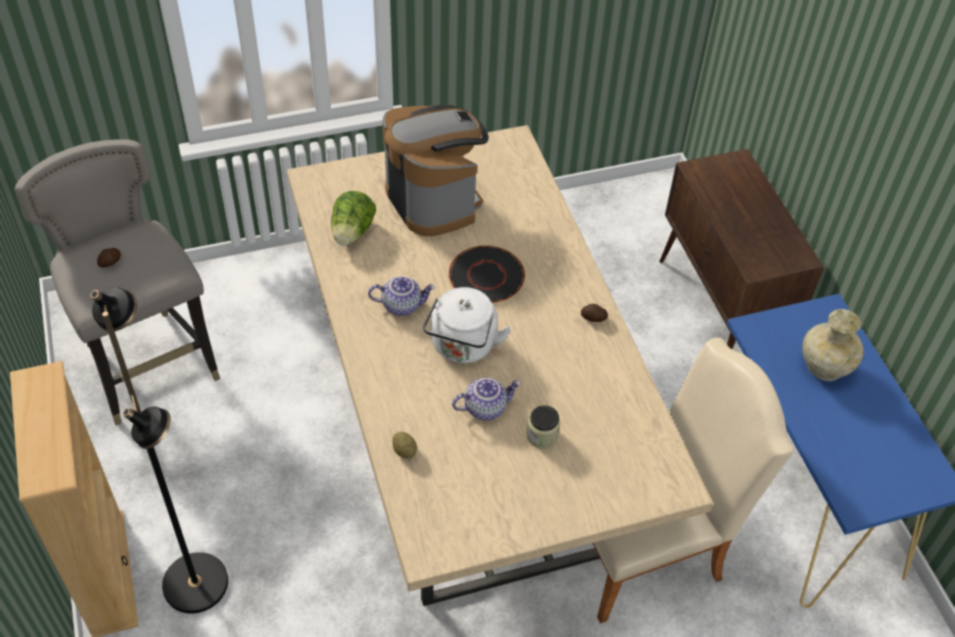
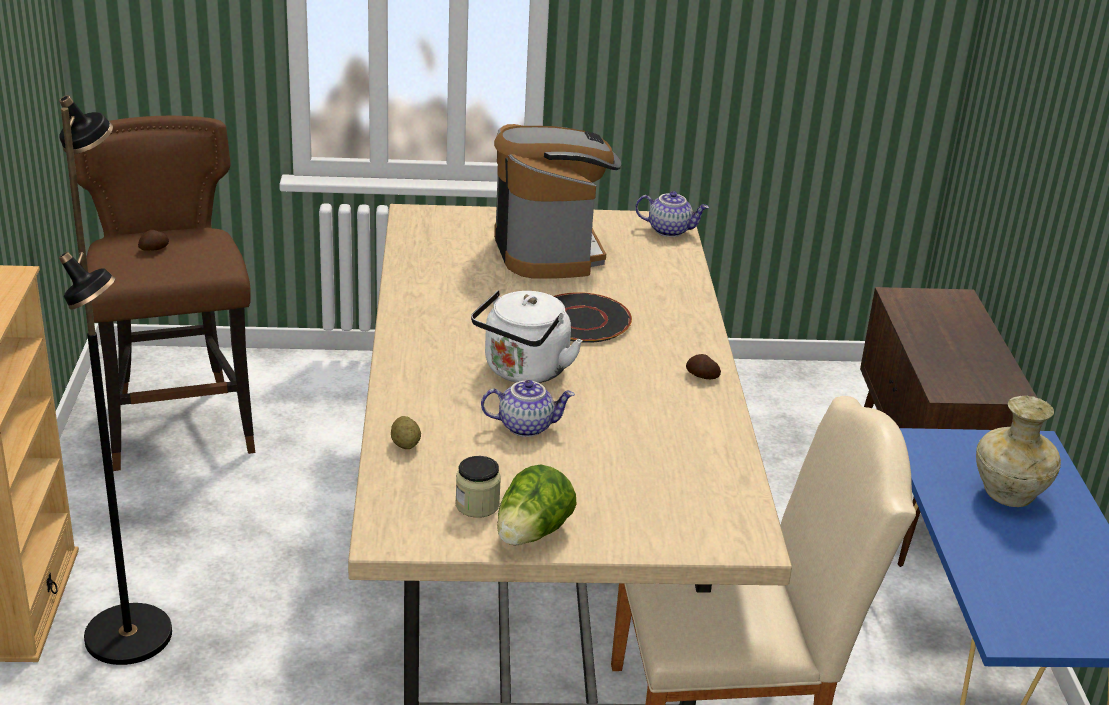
camera: 15 degrees right, 20 degrees down
grey stool [15,139,220,426] -> brown stool [74,116,255,471]
lettuce [331,191,376,246] -> lettuce moved to [497,465,577,546]
teapot [368,276,435,316] -> teapot moved to [635,191,709,237]
jar [527,405,560,449] -> jar moved to [455,456,501,518]

